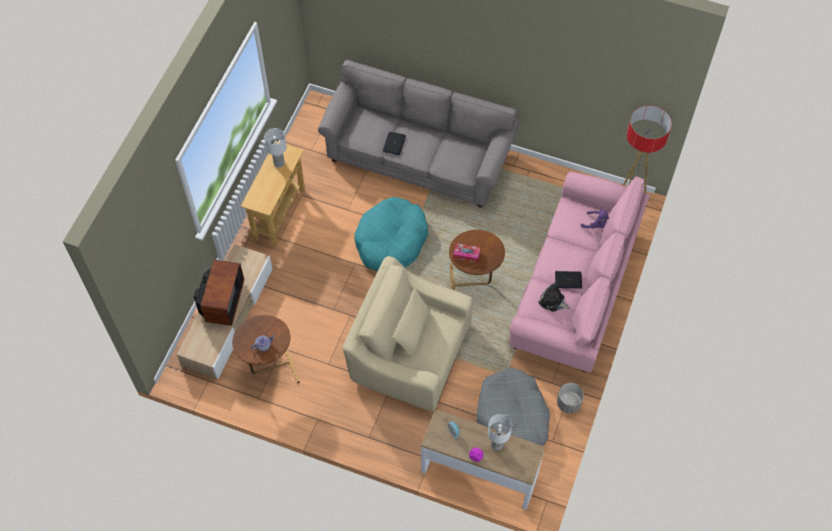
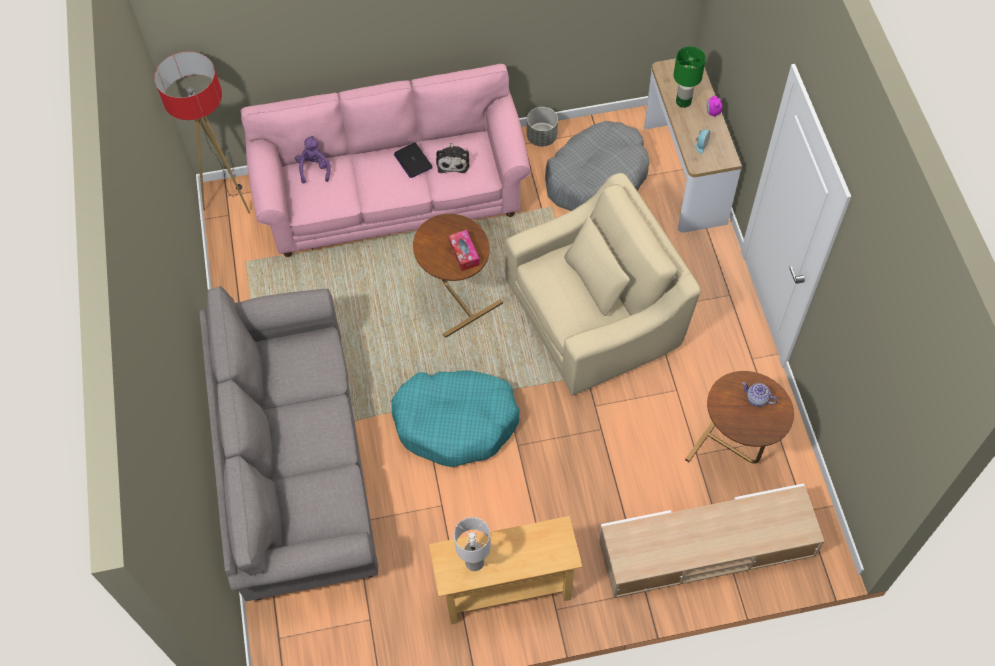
camera: 120 degrees left, 0 degrees up
television [194,260,244,326] -> none
beige armchair [343,256,473,412] -> beige armchair turned 105 degrees counterclockwise [505,173,701,396]
laptop [383,132,406,155] -> none
white table lamp [488,414,512,450] -> green table lamp [674,46,706,108]

